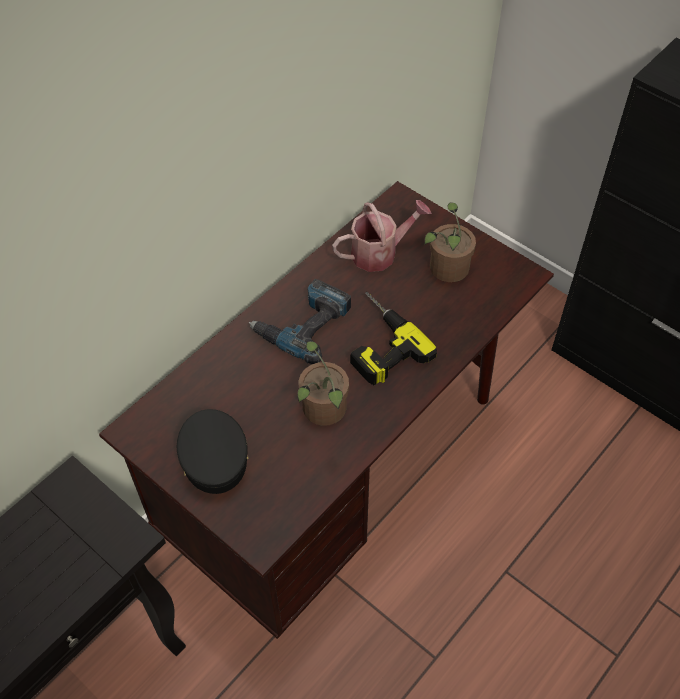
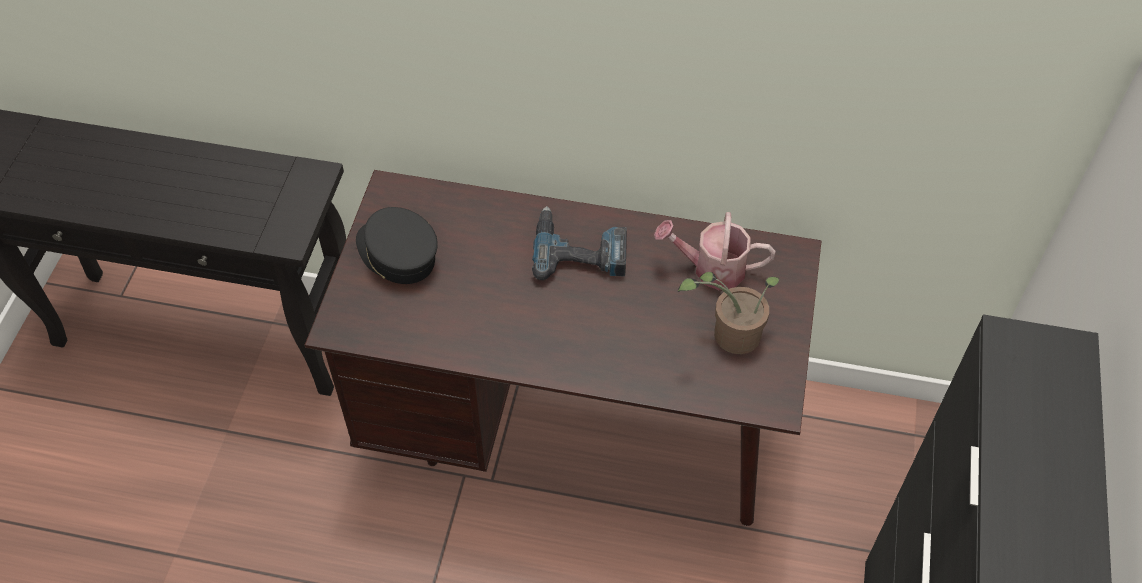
camera: 60 degrees right, 0 degrees up
black cap [177,409,249,494] -> black cap turned 90 degrees counterclockwise [356,207,438,284]
potted plant [298,341,349,426] -> none
watering can [332,200,432,272] -> watering can turned 150 degrees clockwise [654,212,775,290]
power drill [350,292,437,385] -> none

